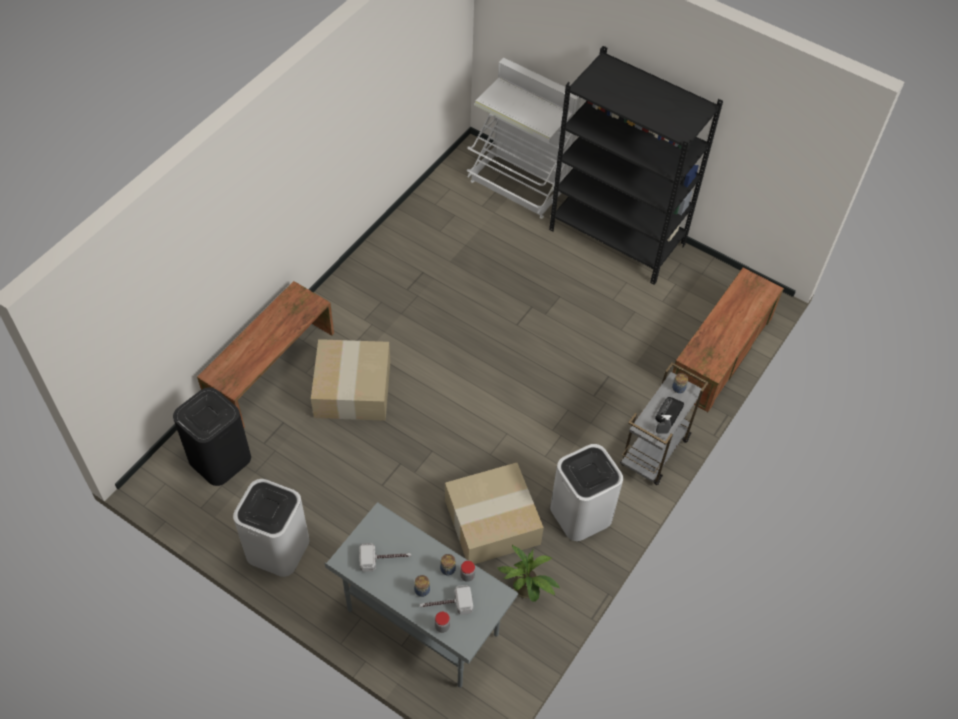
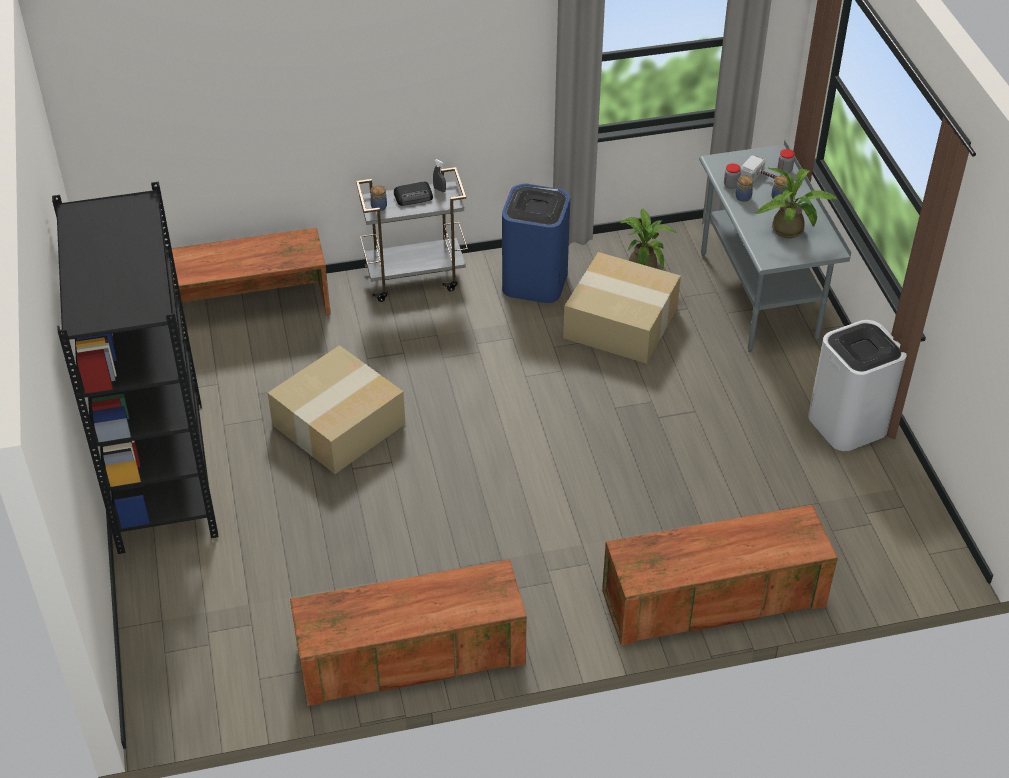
camera: 135 degrees left, 10 degrees down
black trash can [173,387,251,486] -> none
cardboard box [311,339,390,421] -> cardboard box moved to [268,345,406,474]
hammer [359,543,411,572] -> potted plant [755,167,838,238]
white shoe rack [467,58,581,219] -> none
white trash can [550,444,623,541] -> blue trash can [502,184,570,303]
none -> brown bench [290,560,527,706]

